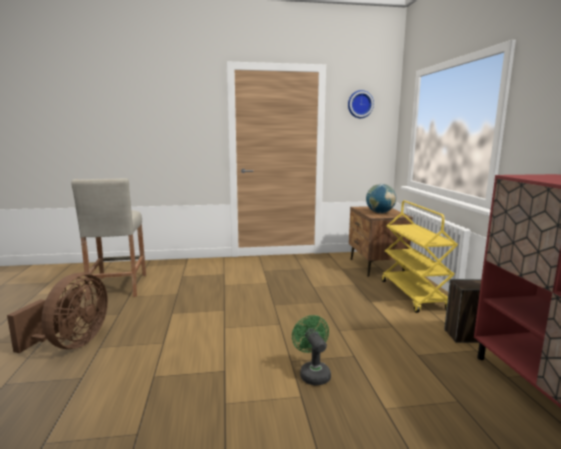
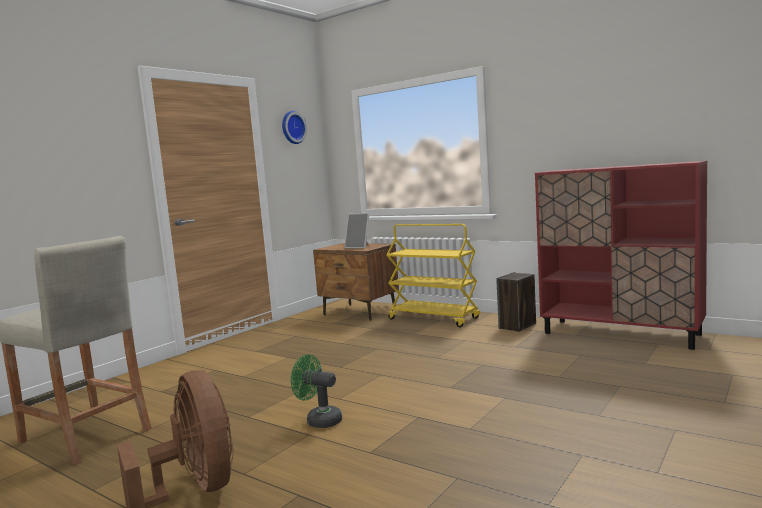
camera: 45 degrees left, 5 degrees down
green fan [292,315,331,386] -> green fan moved to [291,354,342,428]
globe [366,184,396,213] -> picture frame [344,213,369,248]

